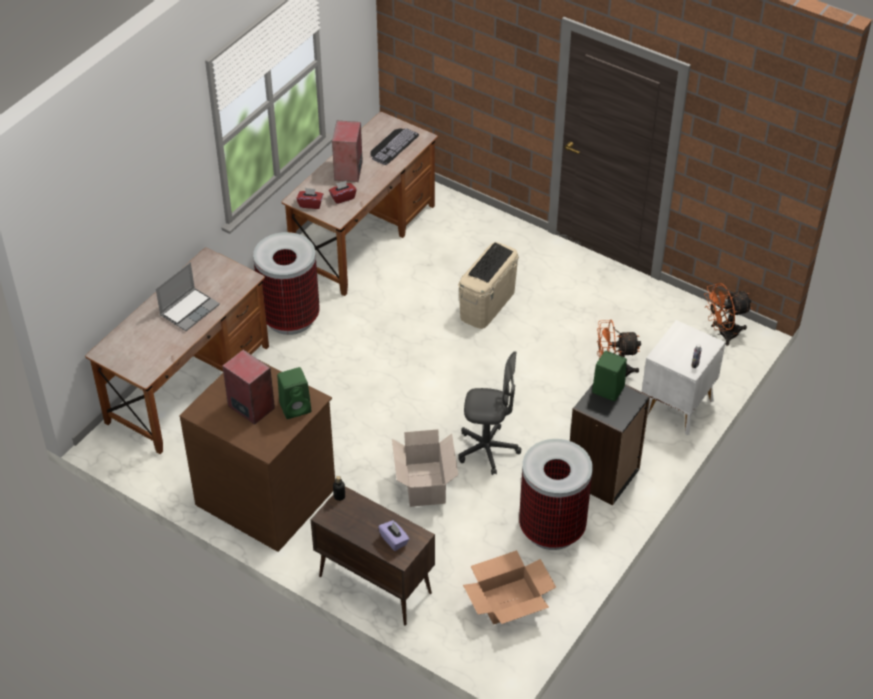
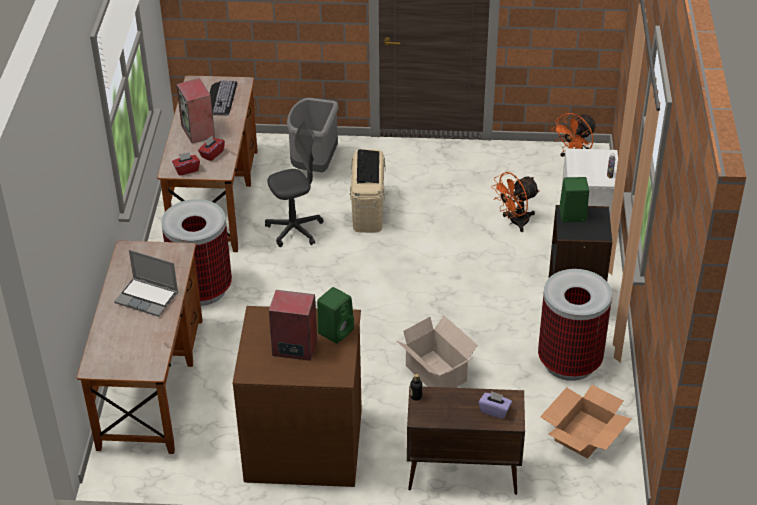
camera: 30 degrees left, 5 degrees down
laptop [156,262,220,331] -> laptop turned 105 degrees clockwise [114,250,178,317]
grey office chair [458,351,521,475] -> grey office chair moved to [265,121,324,247]
none -> grey trash can [287,98,339,172]

